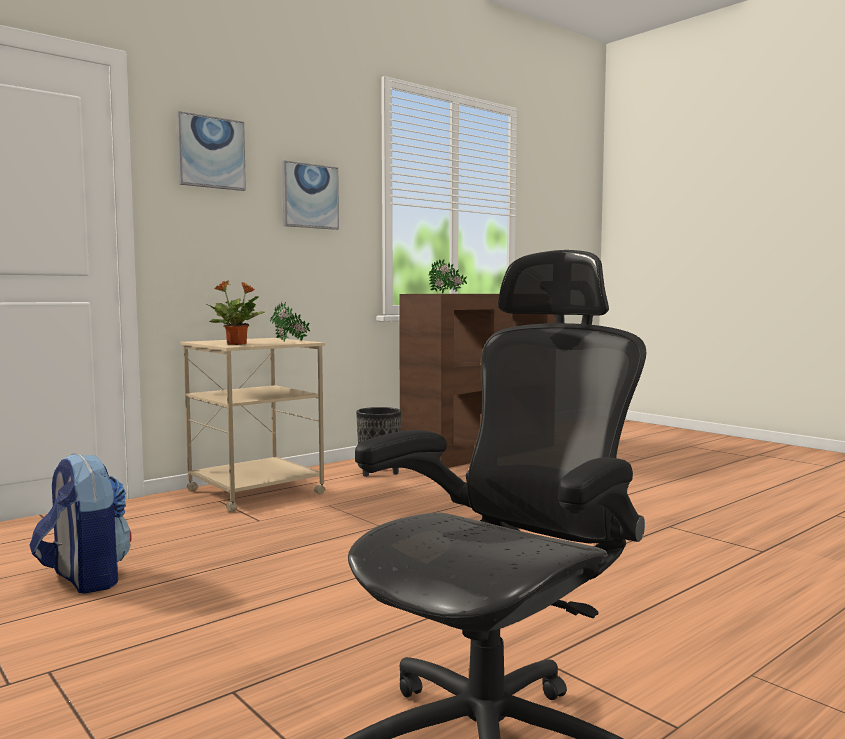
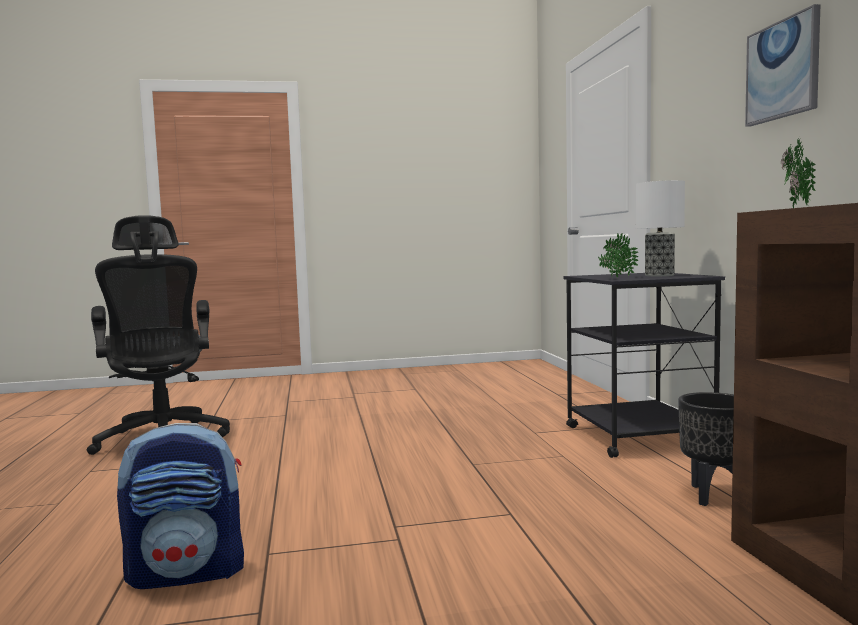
camera: 120 degrees right, 0 degrees up
backpack [30,453,131,593] -> backpack moved to [117,423,244,589]
picture [176,111,246,191] -> none
beige cart [181,338,326,512] -> black cart [563,273,725,458]
potted plant [207,280,264,345] -> none
none -> table lamp [636,180,685,276]

